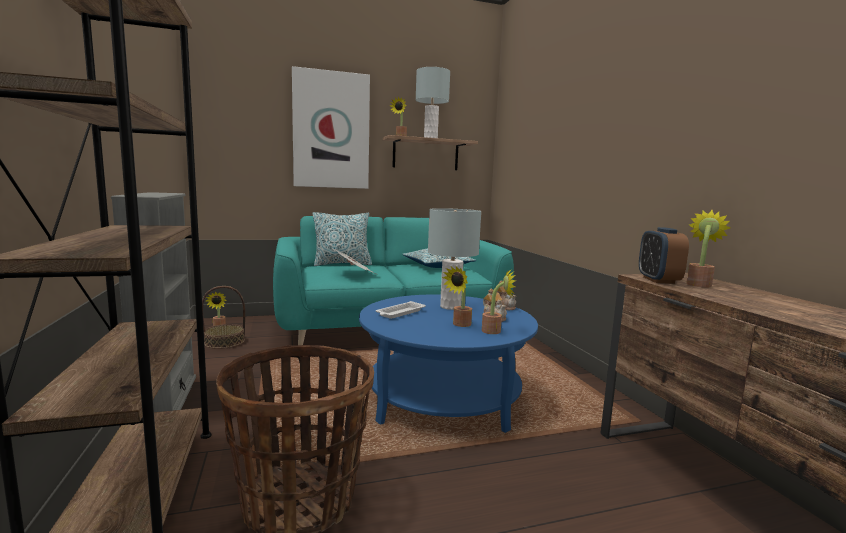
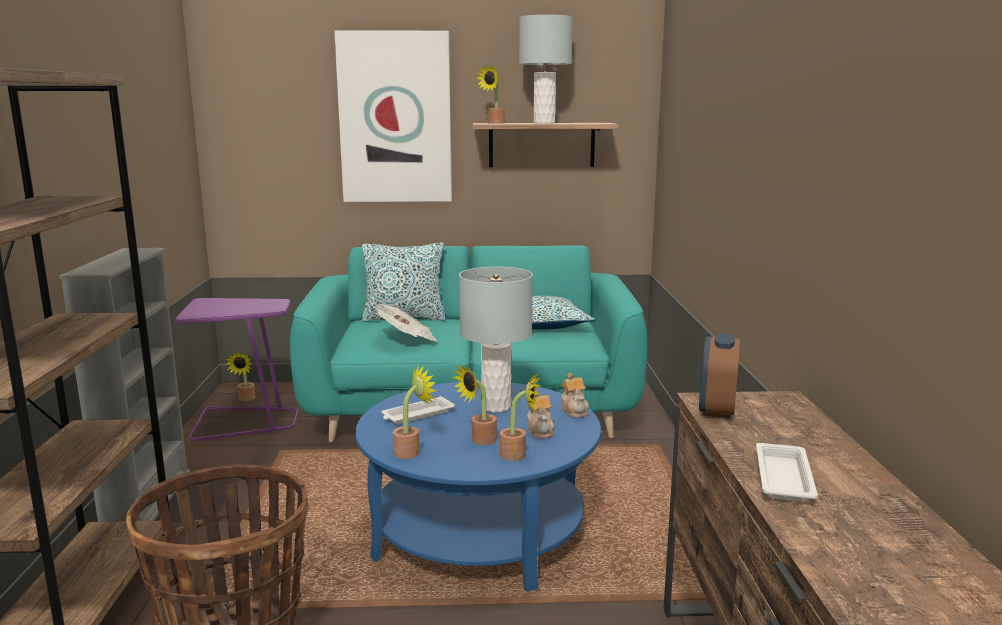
camera: 15 degrees right, 5 degrees up
basket [202,286,245,349] -> purple side table [175,298,298,441]
potted plant [686,210,730,287] -> potted plant moved to [393,366,437,459]
none -> white tray [756,443,818,502]

